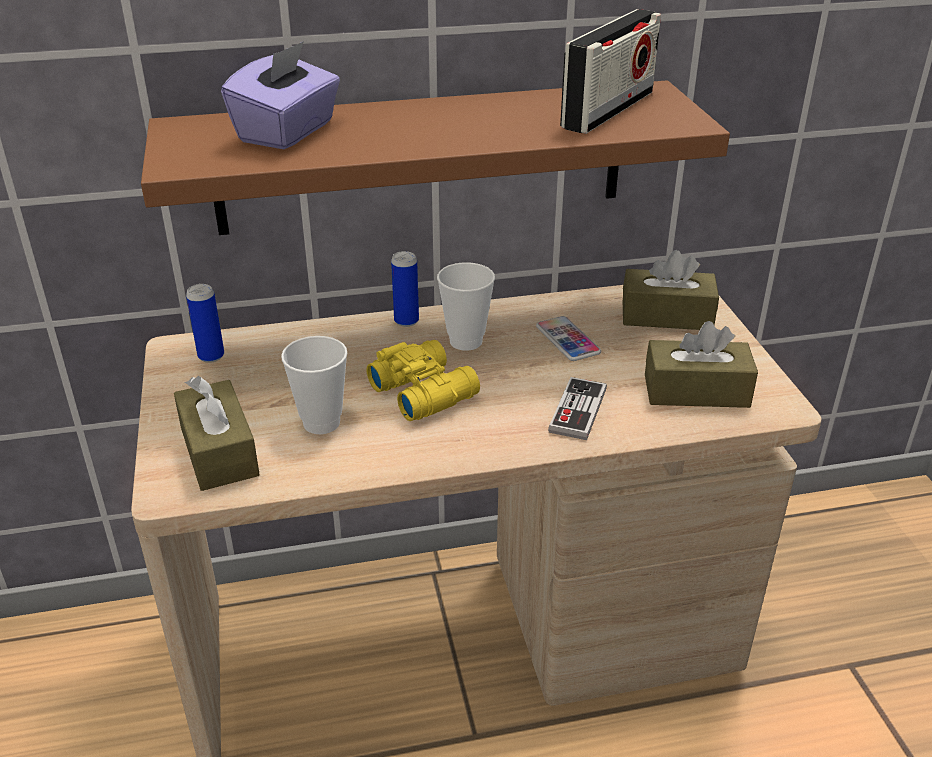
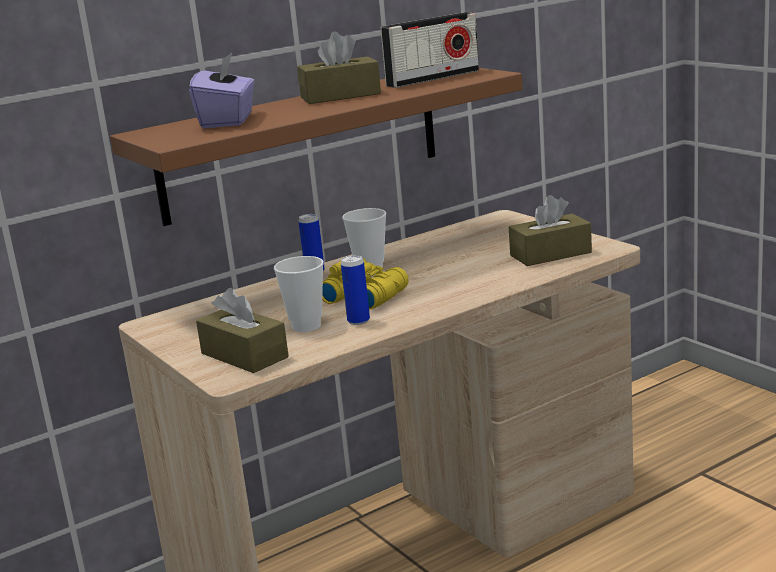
camera: 20 degrees left, 15 degrees down
can [186,284,224,363] -> can moved to [341,255,370,325]
phone [536,316,601,361] -> none
game controller [548,377,607,440] -> none
radio [560,9,661,134] -> radio turned 45 degrees clockwise [381,12,479,88]
brown tissue box [623,250,719,330] -> brown tissue box moved to [297,31,381,104]

